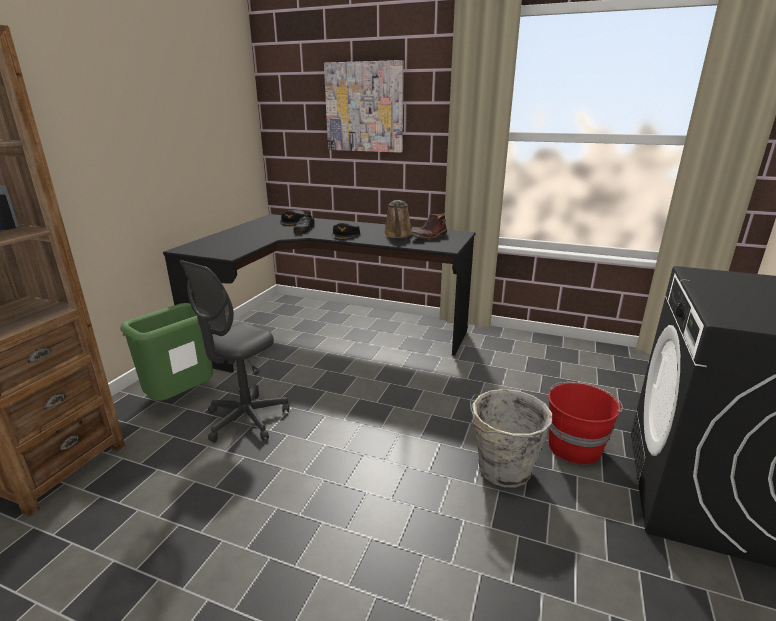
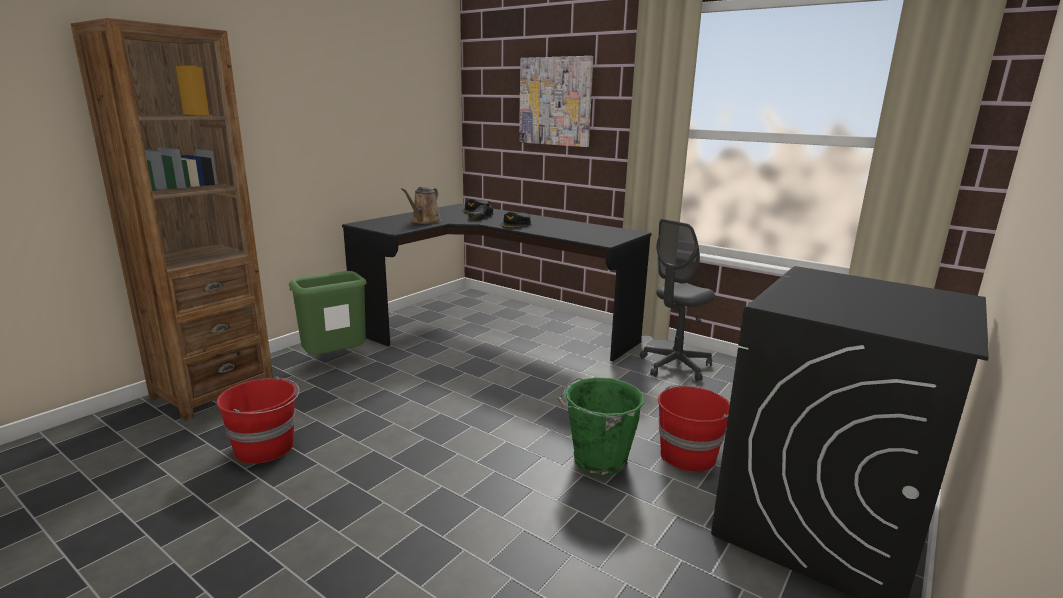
camera: 15 degrees right, 5 degrees down
grey office chair [180,260,289,443] -> grey office chair moved to [640,219,715,381]
brown watering can [384,200,412,238] -> brown watering can moved to [401,187,441,224]
brown boot [411,213,447,240] -> none
grey bucket [470,389,552,488] -> green bucket [557,377,644,476]
none -> red bucket [216,376,300,464]

